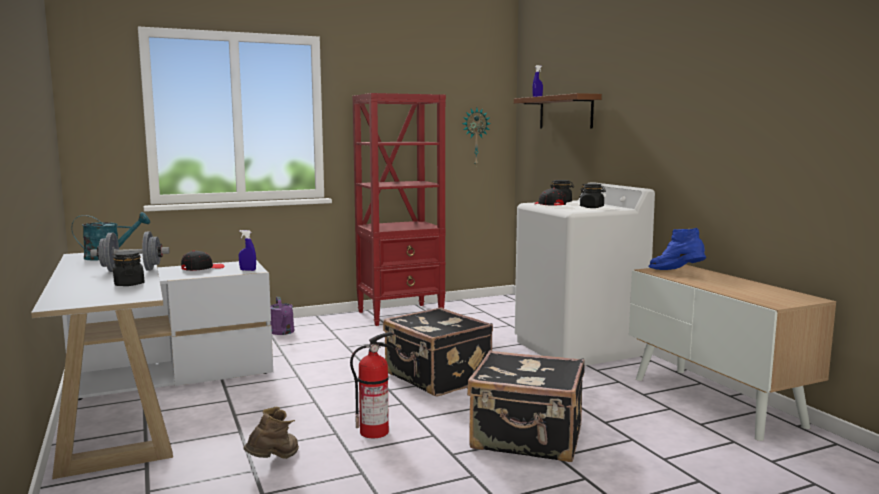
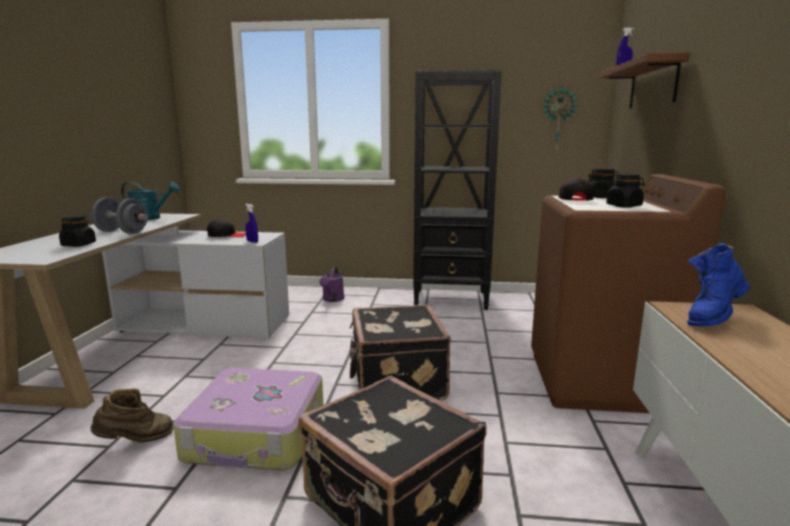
camera: 30 degrees right, 5 degrees up
fire extinguisher [350,332,394,438] -> suitcase [173,368,323,470]
red bookcase [352,93,446,326] -> black bookcase [413,70,502,310]
white washing machine [515,182,655,366] -> brown washing machine [531,174,726,413]
blue boot [649,228,706,270] -> blue boot turned 105 degrees counterclockwise [687,243,750,326]

